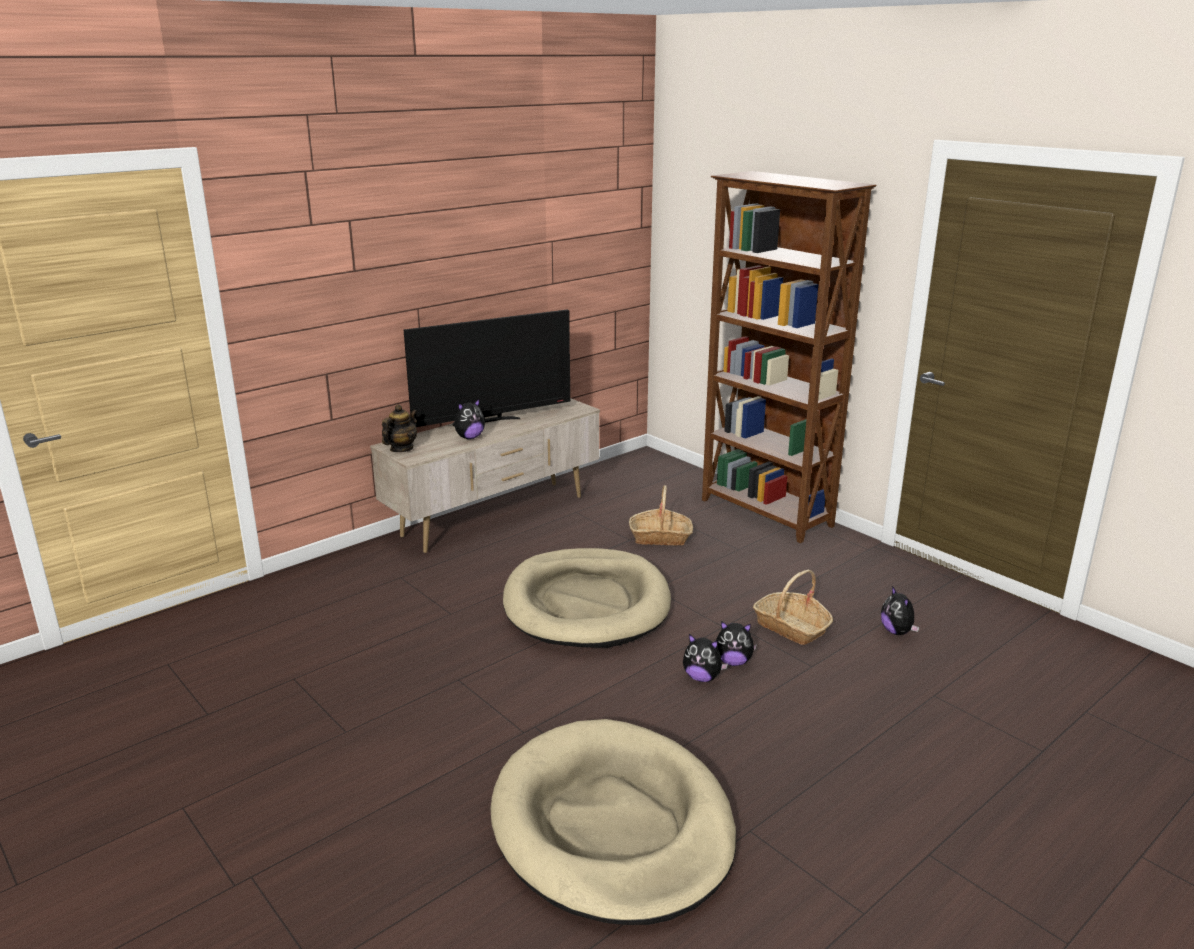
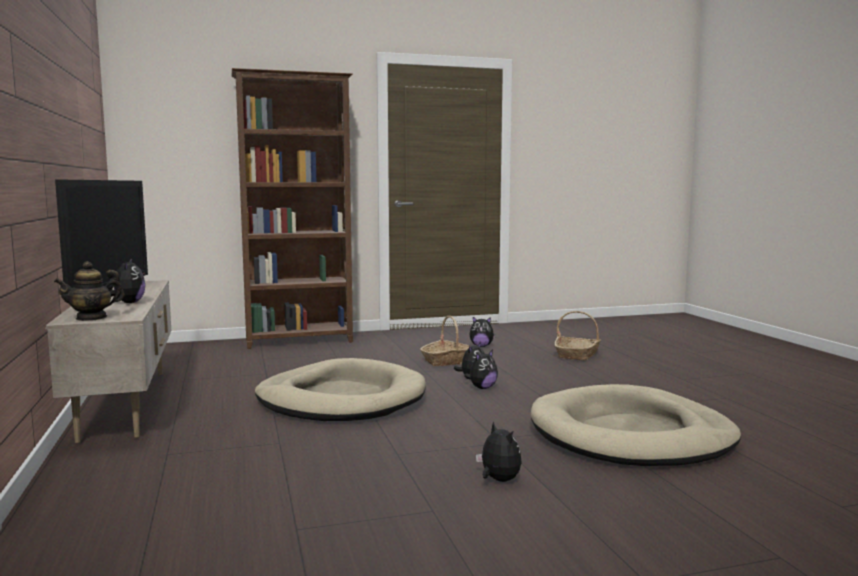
camera: 65 degrees left, 15 degrees down
teapot [382,405,417,452] -> teapot turned 90 degrees counterclockwise [54,261,125,321]
basket [629,485,693,546] -> basket moved to [555,311,601,361]
none -> plush toy [476,421,522,482]

